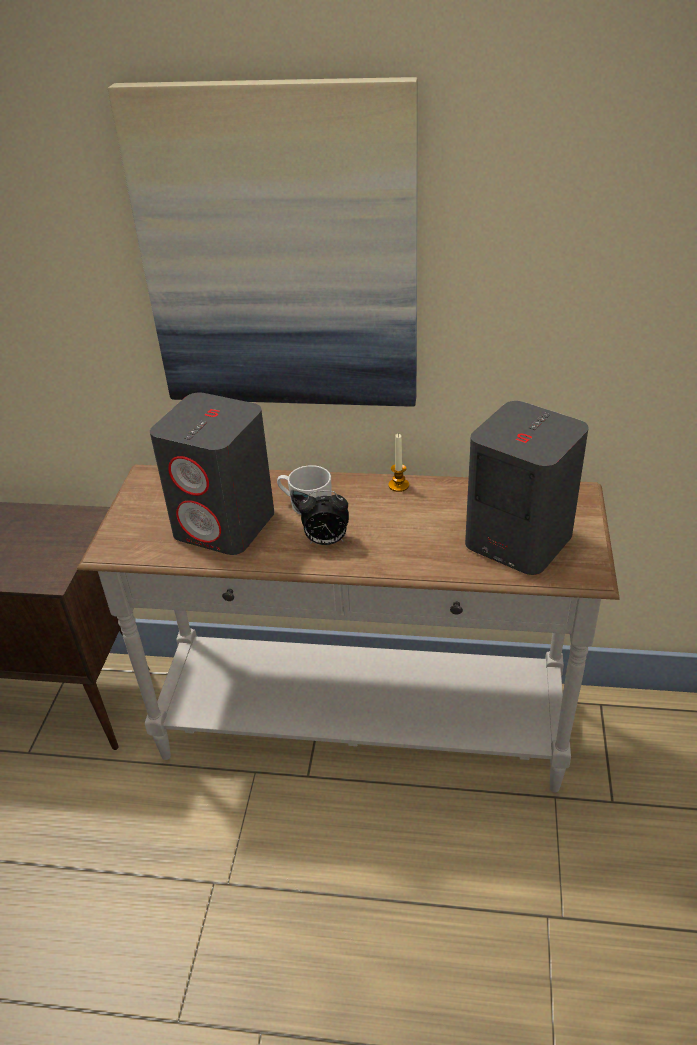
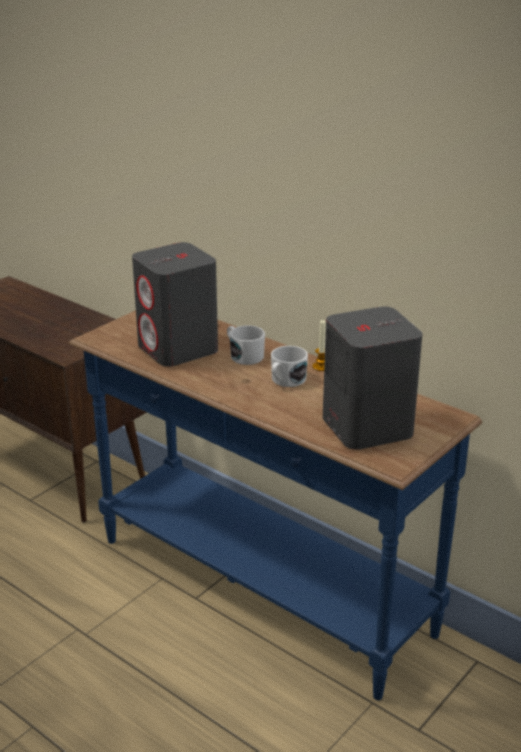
camera: 30 degrees right, 10 degrees down
white console table [77,465,620,793] -> blue console table [69,310,482,700]
picture [108,77,418,407] -> none
alarm clock [299,490,349,545] -> none
none -> white mug [271,346,308,387]

